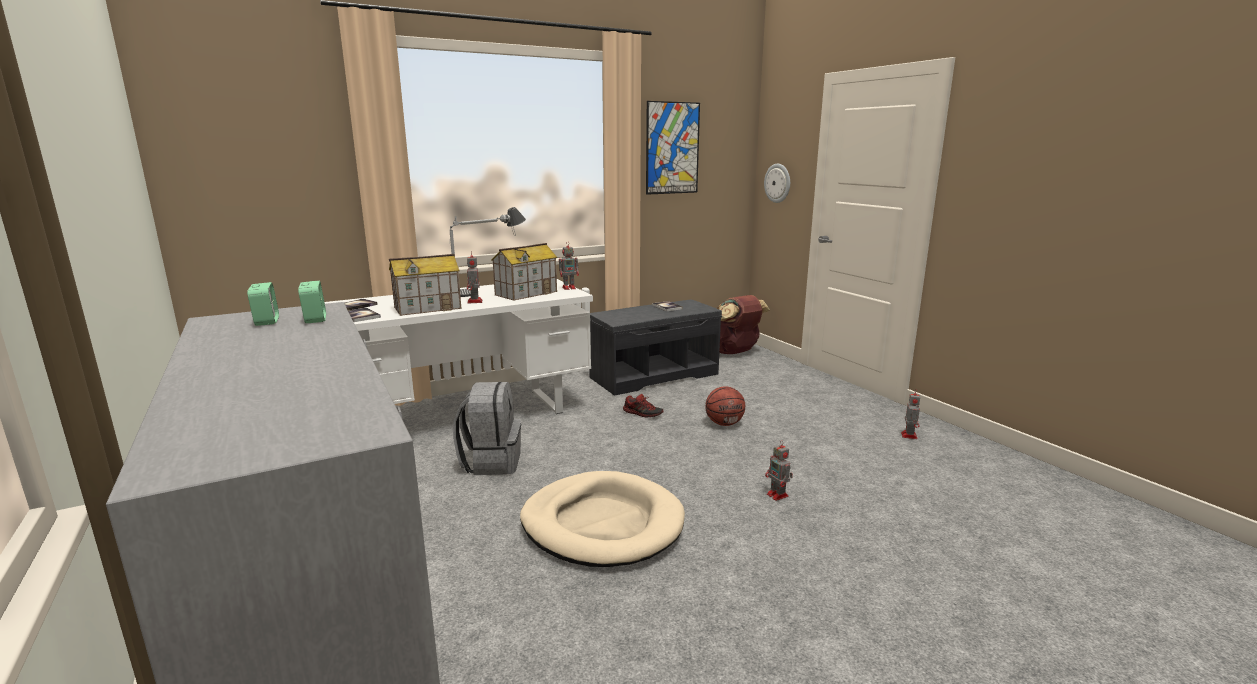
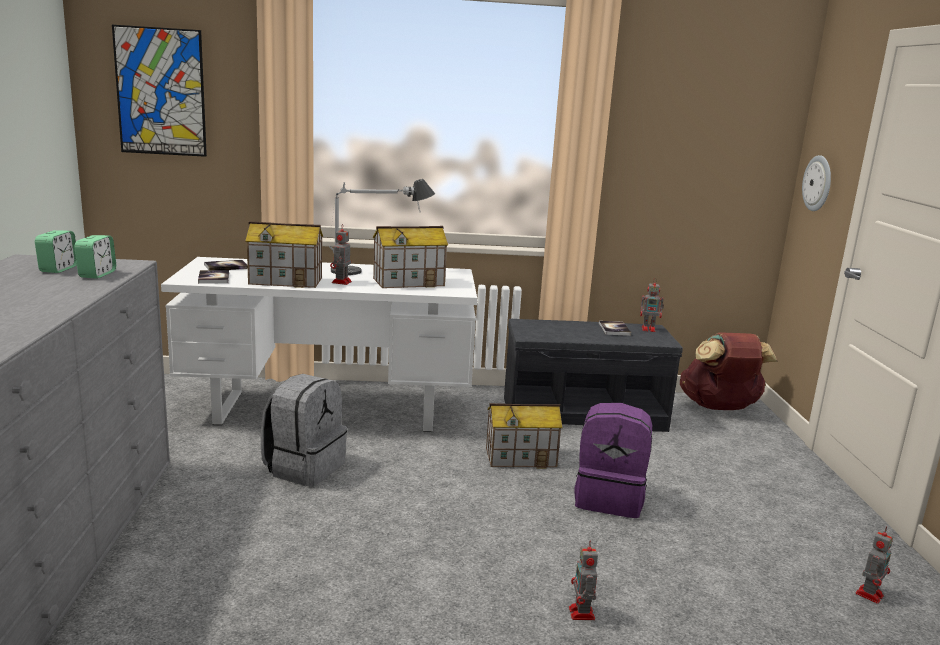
camera: 25 degrees right, 0 degrees up
beige dog bed [520,471,685,567] -> none
toy robot [559,241,579,290] -> toy robot moved to [640,278,664,332]
shoe [623,394,664,417] -> toy house [486,403,563,468]
picture [646,101,700,195] -> picture moved to [112,25,207,157]
basketball [706,386,745,426] -> purple backpack [575,403,652,518]

